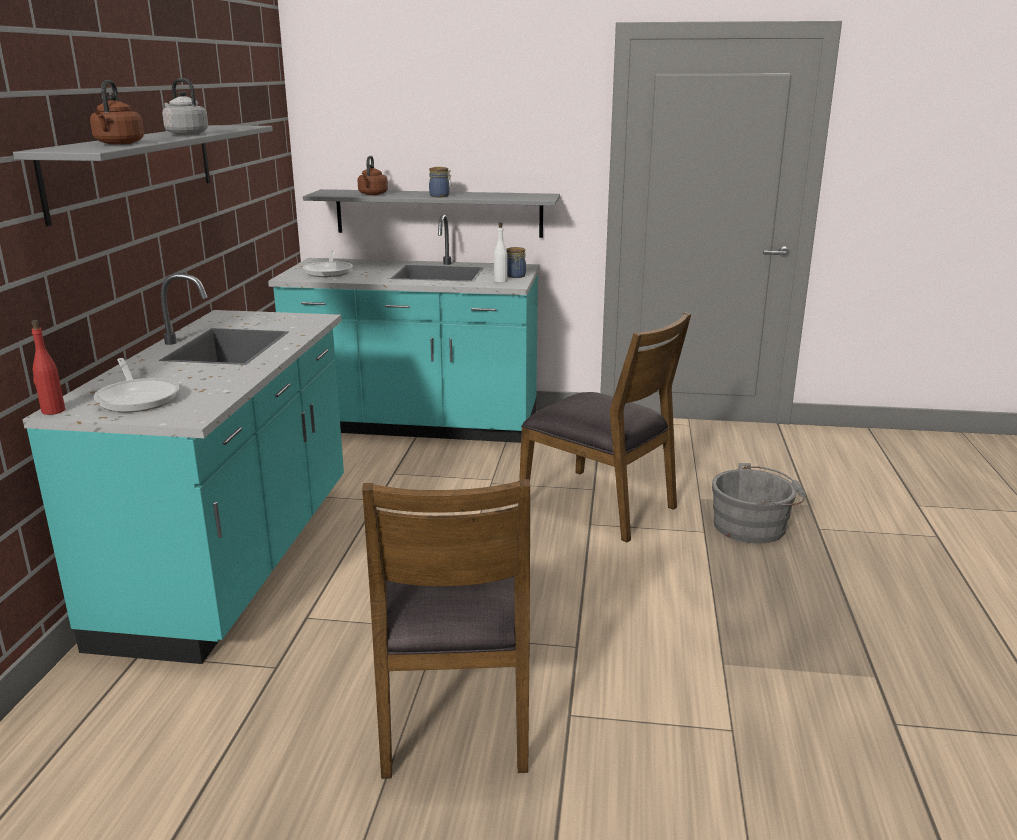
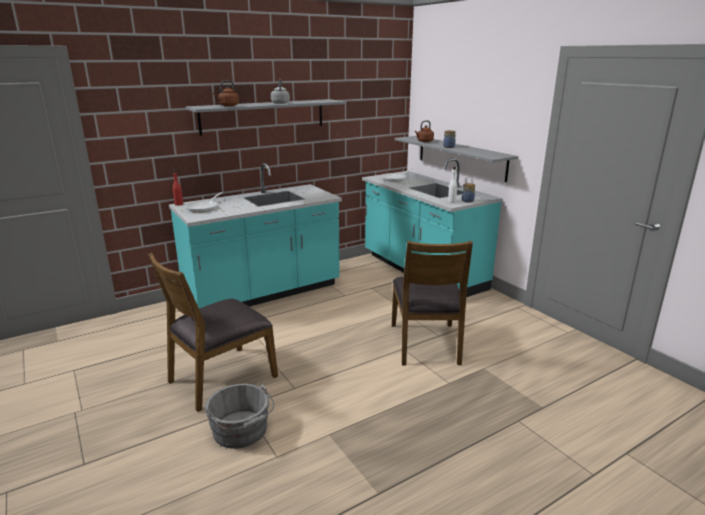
camera: 50 degrees right, 0 degrees up
grey bucket [712,463,806,543] -> grey bucket moved to [205,384,274,449]

